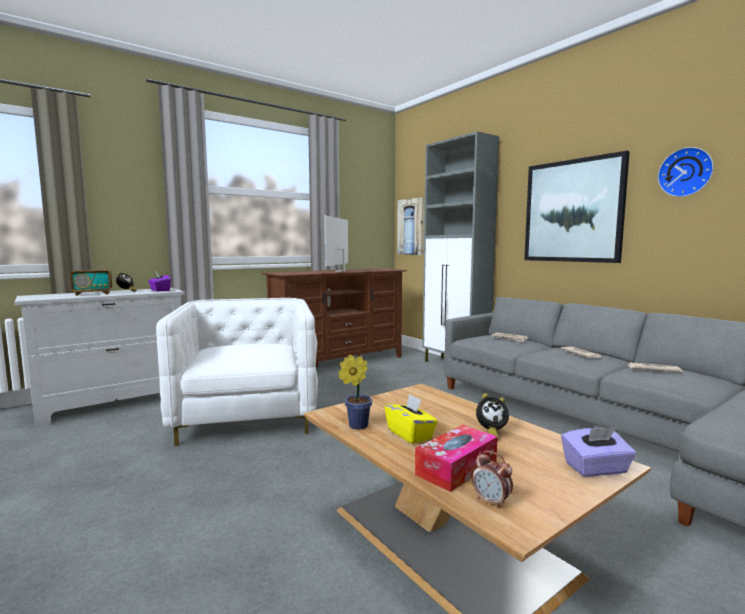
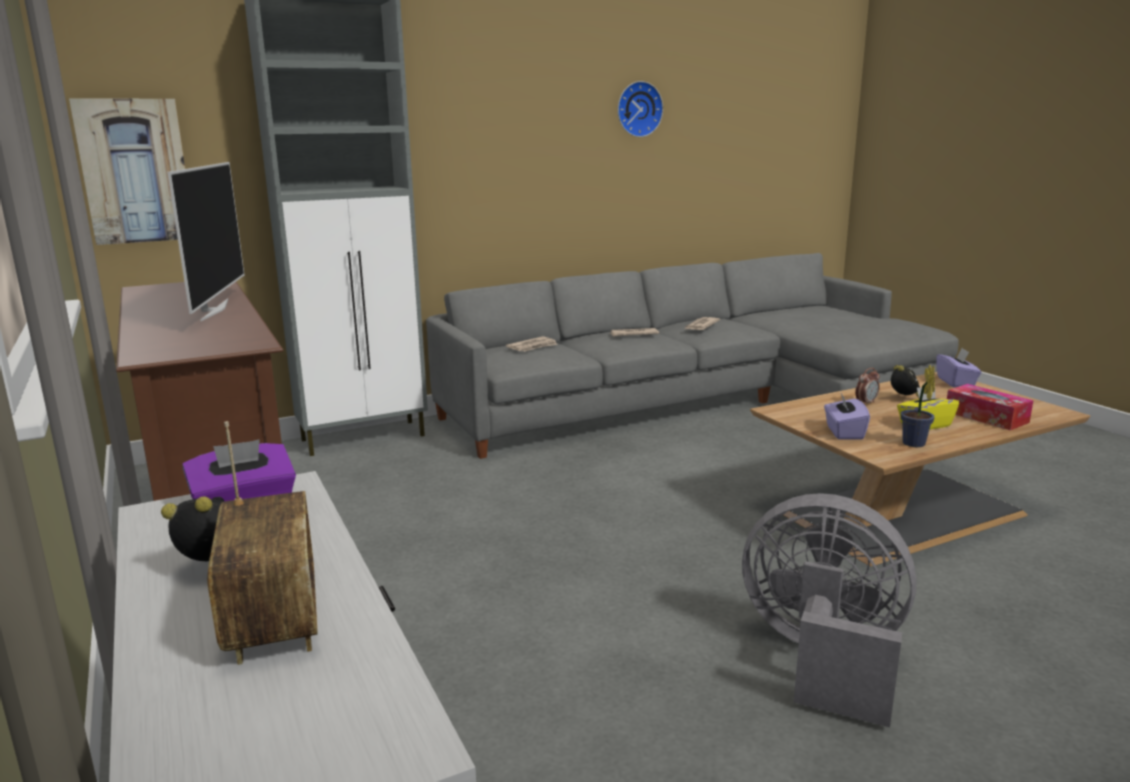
camera: 80 degrees left, 10 degrees up
white armchair [156,298,318,446] -> none
television [324,215,348,273] -> television turned 120 degrees counterclockwise [167,162,244,321]
alarm clock [472,451,513,509] -> alarm clock moved to [855,368,880,405]
picture [524,151,630,263] -> none
none -> grey fan [742,493,917,727]
none -> purple tissue box [824,391,870,440]

